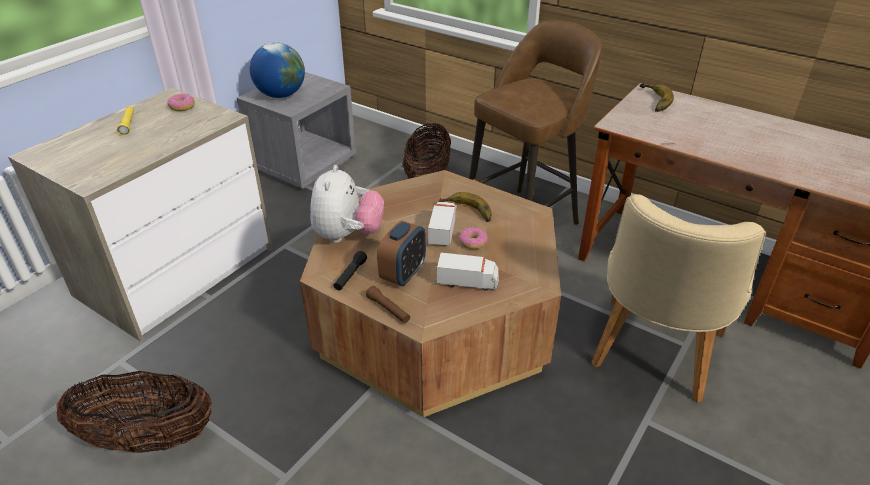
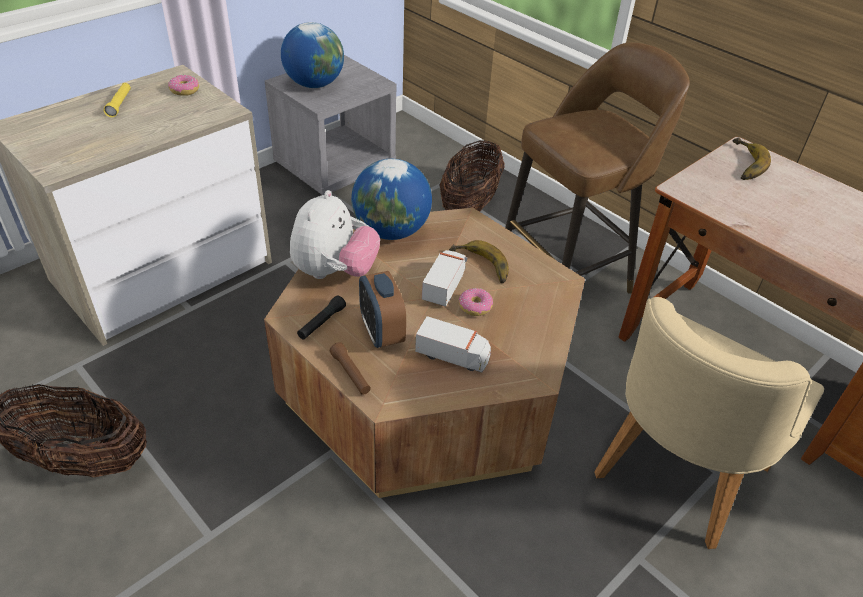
camera: 10 degrees right, 5 degrees up
alarm clock [377,221,426,286] -> alarm clock turned 120 degrees clockwise [359,271,406,348]
none -> globe [351,159,432,240]

